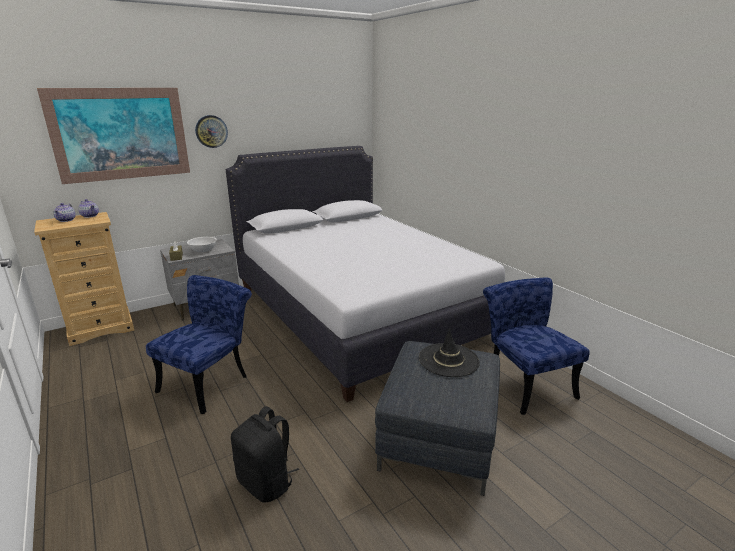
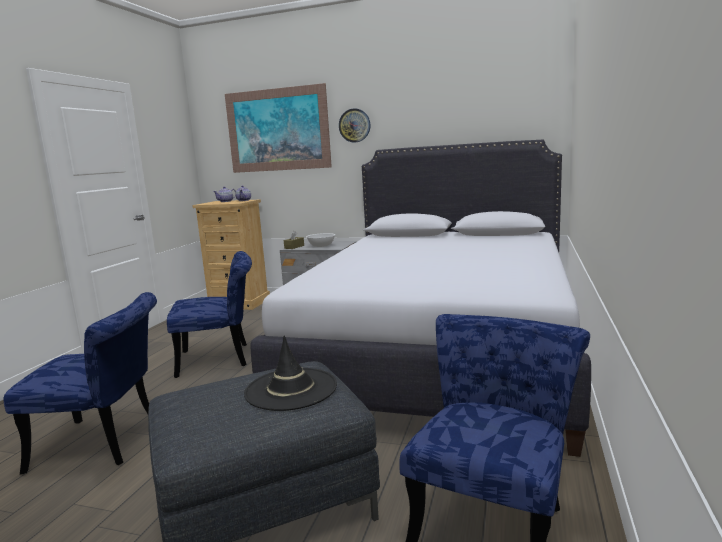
camera: 50 degrees right, 10 degrees down
black backpack [231,406,299,502] -> blue chair [3,292,157,475]

